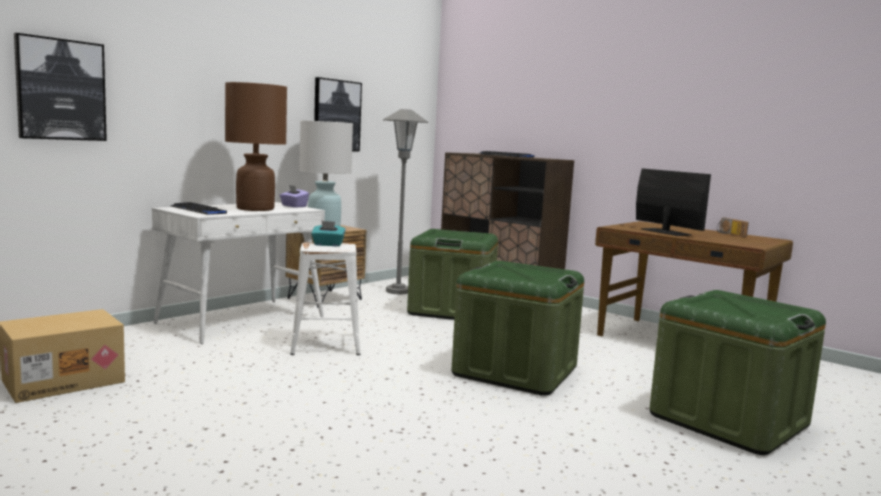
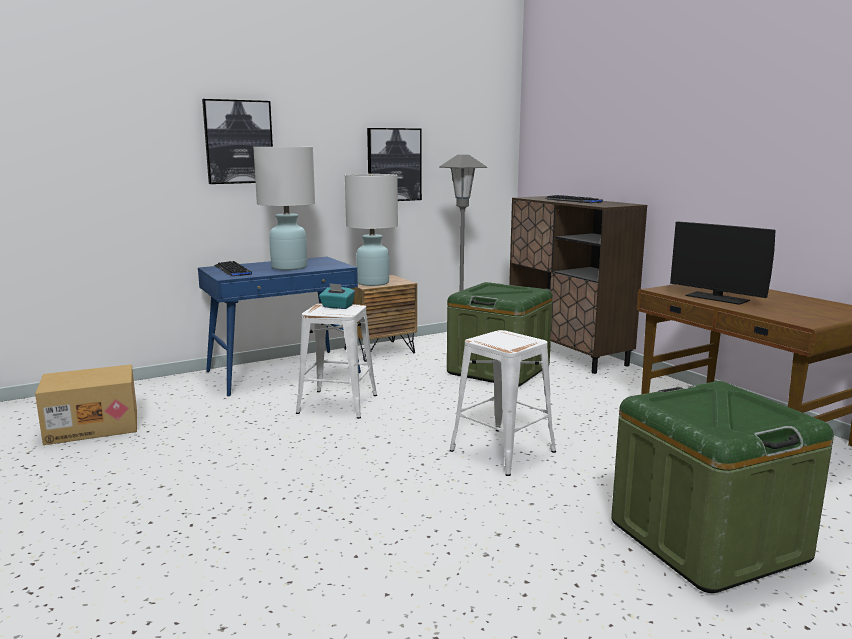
camera: 20 degrees right, 5 degrees up
picture [14,33,107,141] -> picture moved to [202,99,273,184]
white desk [152,202,325,344] -> blue desk [198,257,361,397]
brown table lamp [225,82,287,211] -> white table lamp [253,147,315,270]
purple tissue box [280,185,309,207] -> none
green storage box [451,261,584,396] -> white stool [450,330,556,476]
monitor [636,169,711,236] -> monitor turned 150 degrees clockwise [670,222,776,305]
radio [717,218,749,237] -> none

